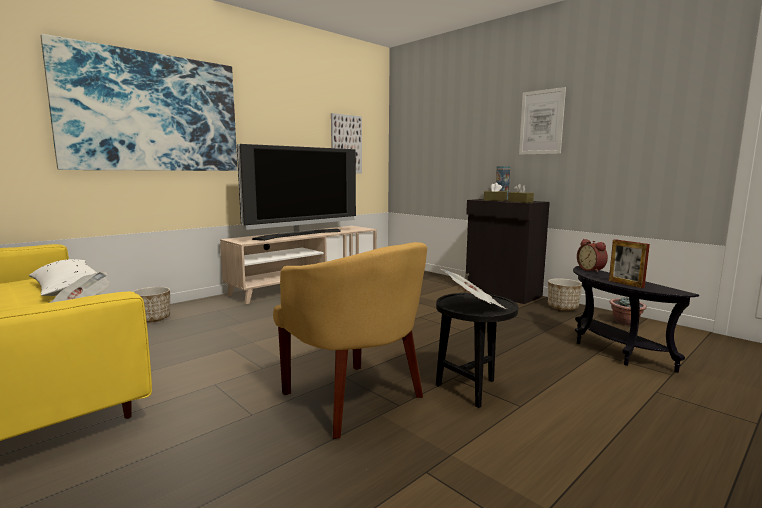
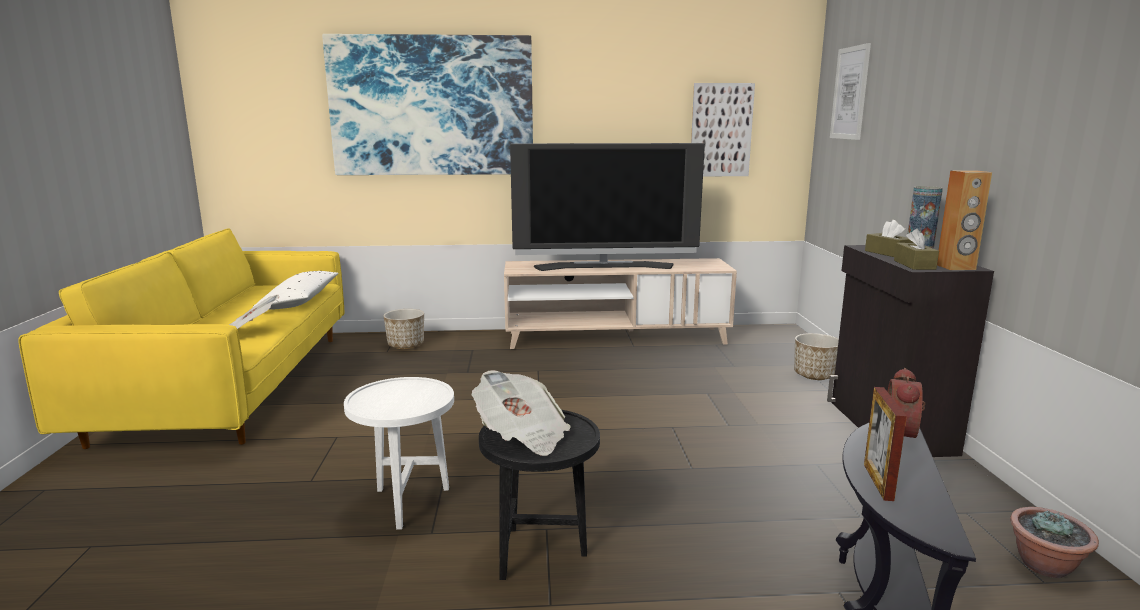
camera: 40 degrees right, 5 degrees up
yellow armchair [273,242,427,439] -> white side table [344,377,454,530]
picture [519,87,566,155] -> picture moved to [830,43,871,140]
planter [548,278,582,311] -> planter moved to [794,333,839,380]
none -> brown speaker [937,170,992,270]

